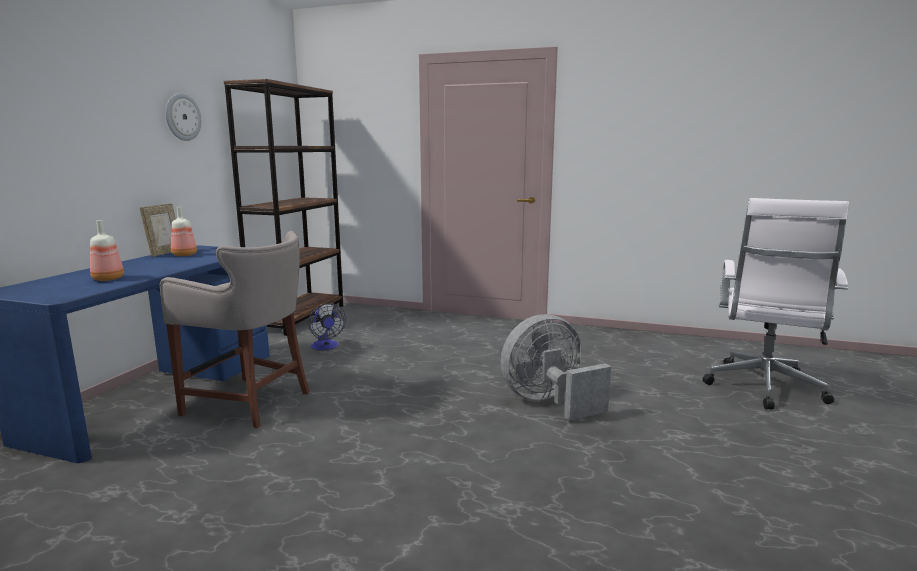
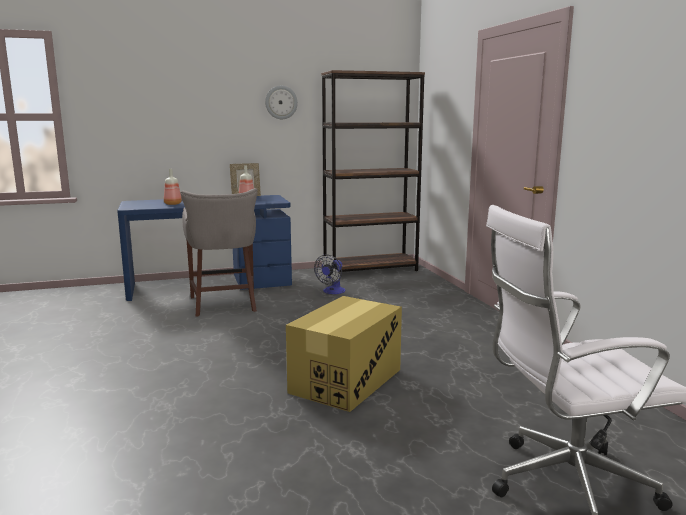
camera: 55 degrees right, 0 degrees up
grey fan [501,314,611,420] -> cardboard box [286,296,402,412]

